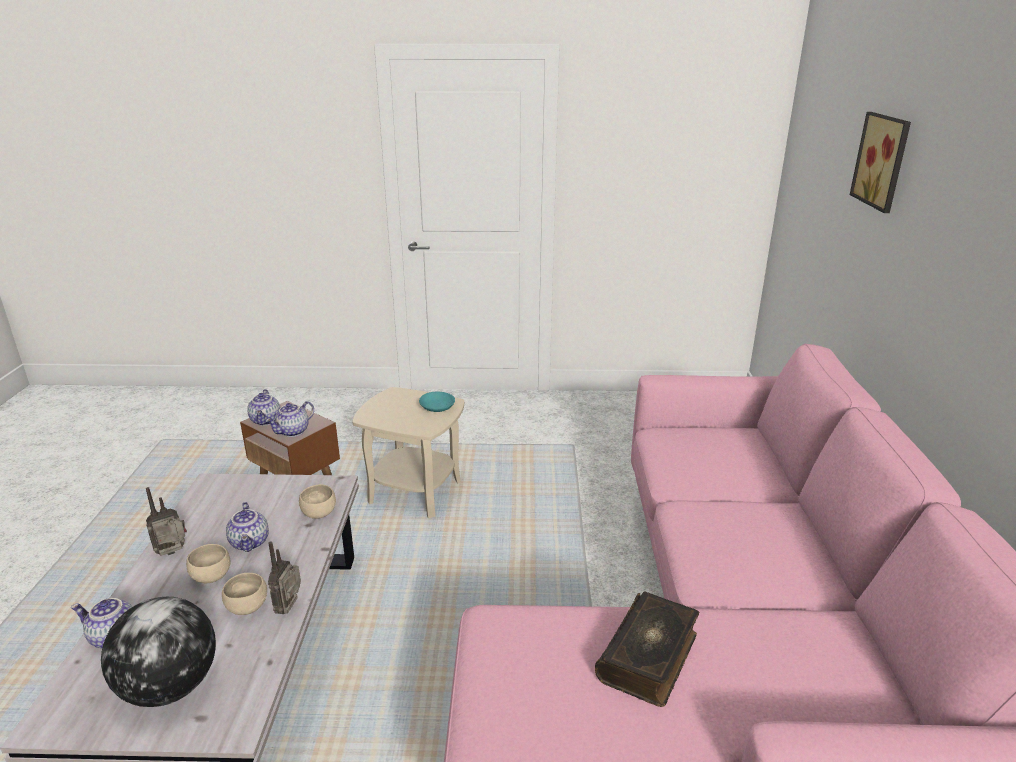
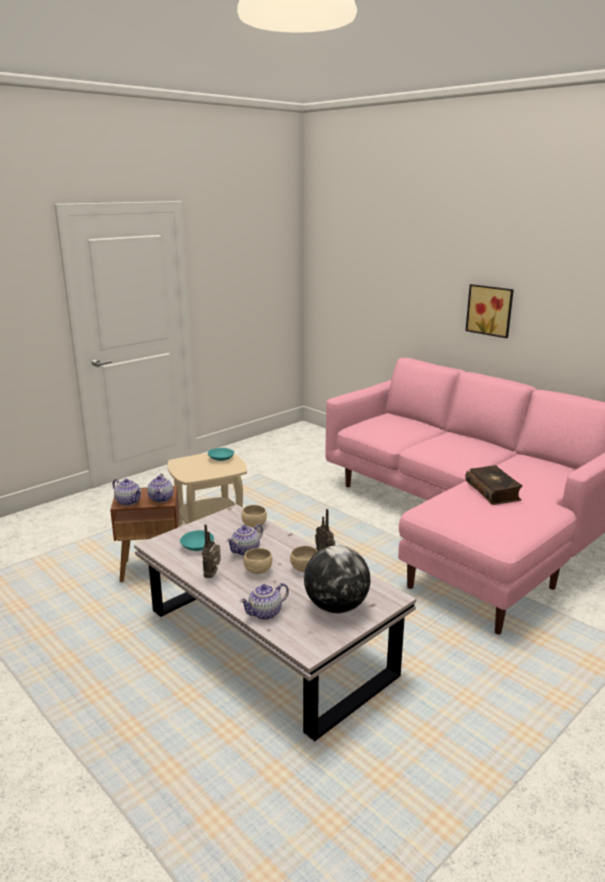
camera: 45 degrees left, 5 degrees down
teapot [226,502,269,552] -> teapot turned 105 degrees clockwise [226,524,263,556]
picture [850,112,911,213] -> picture moved to [465,284,514,338]
none -> turquoise bowl [180,530,214,551]

